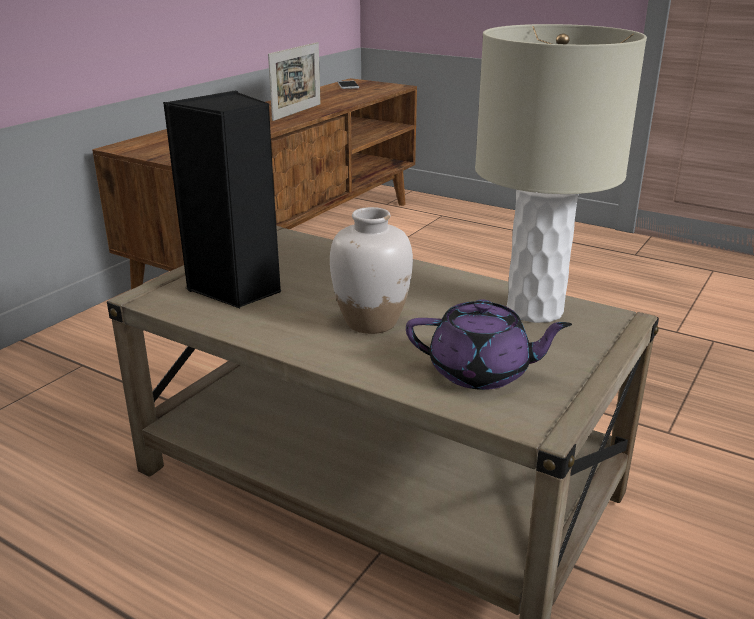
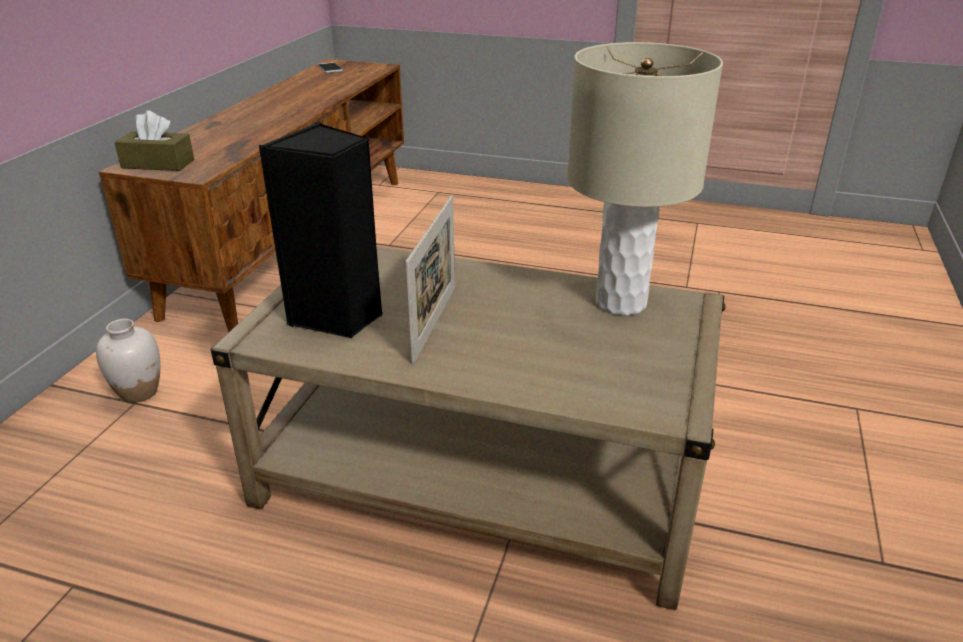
camera: 15 degrees left, 5 degrees up
picture frame [268,42,321,121] -> picture frame moved to [405,196,455,364]
white vase [330,207,413,334] -> white vase moved to [96,319,160,403]
purple teapot [406,299,572,390] -> none
none -> brown tissue box [114,110,194,171]

